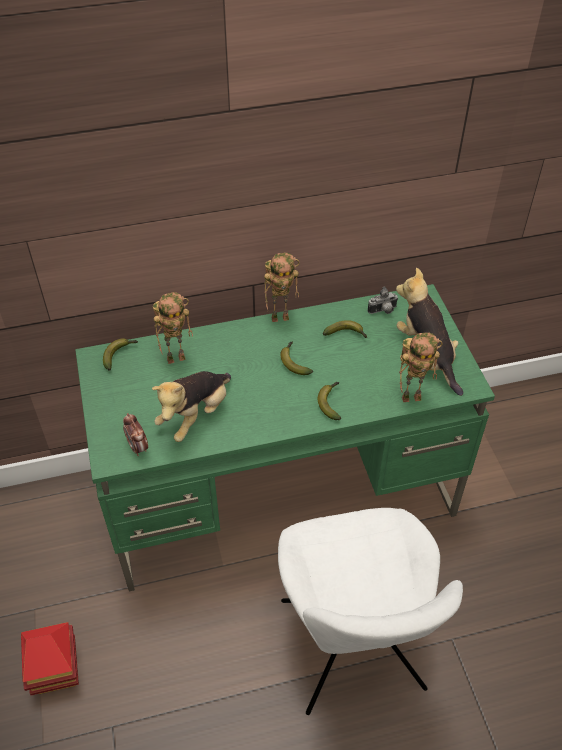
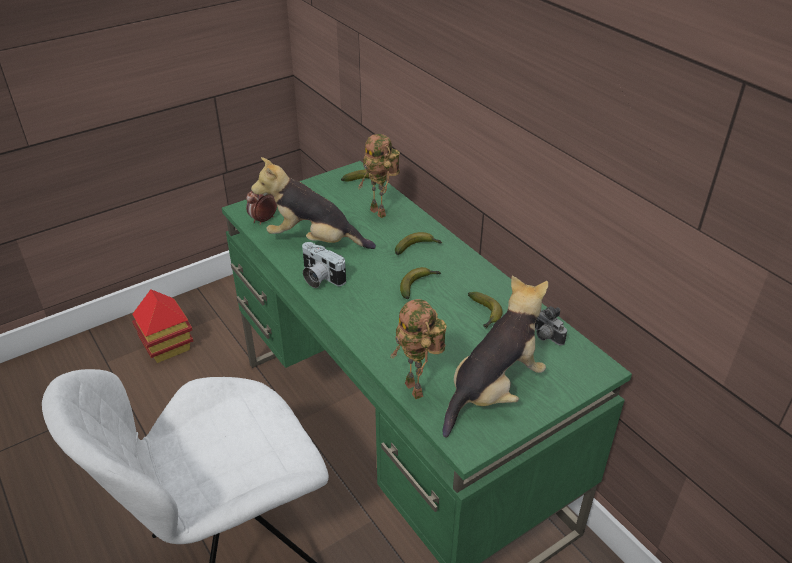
camera: 70 degrees right, 10 degrees down
toy robot [264,253,300,322] -> none
banana [318,382,341,420] -> banana moved to [395,232,442,255]
none -> camera [302,242,346,288]

